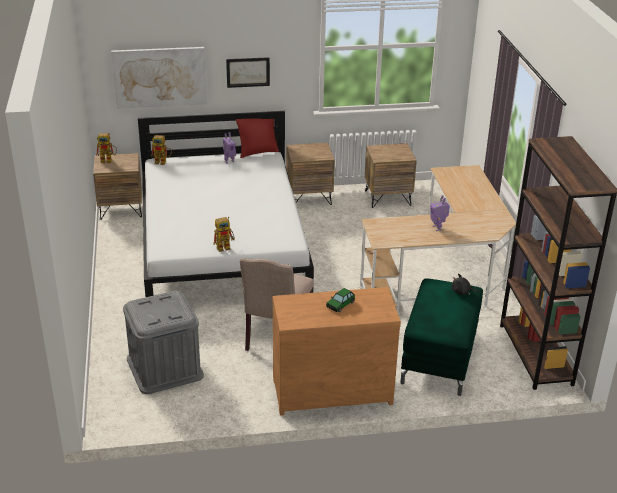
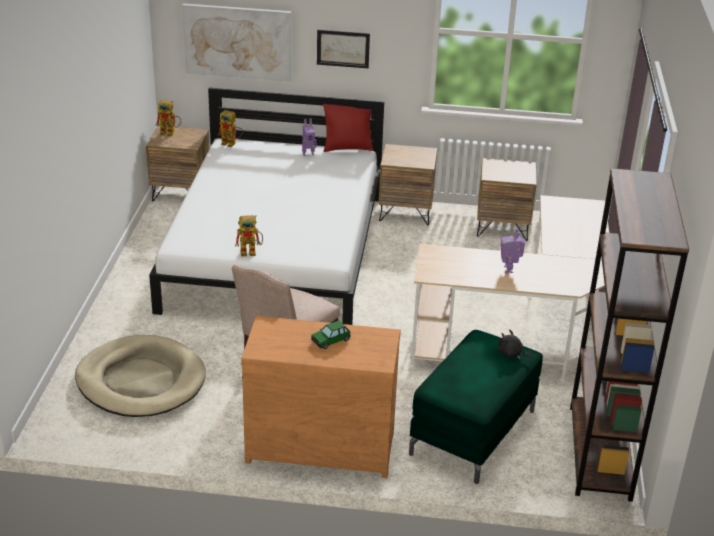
camera: 15 degrees right, 0 degrees up
grey storage box [123,291,204,394] -> beige dog bed [75,335,206,417]

